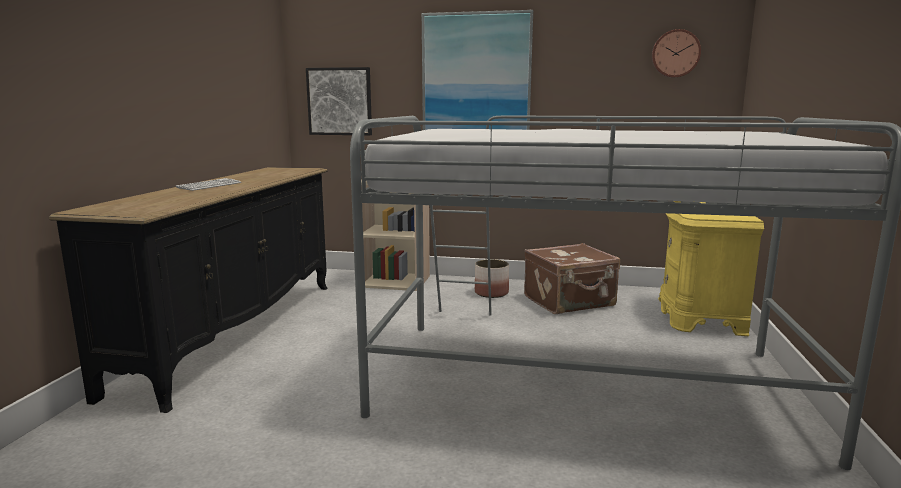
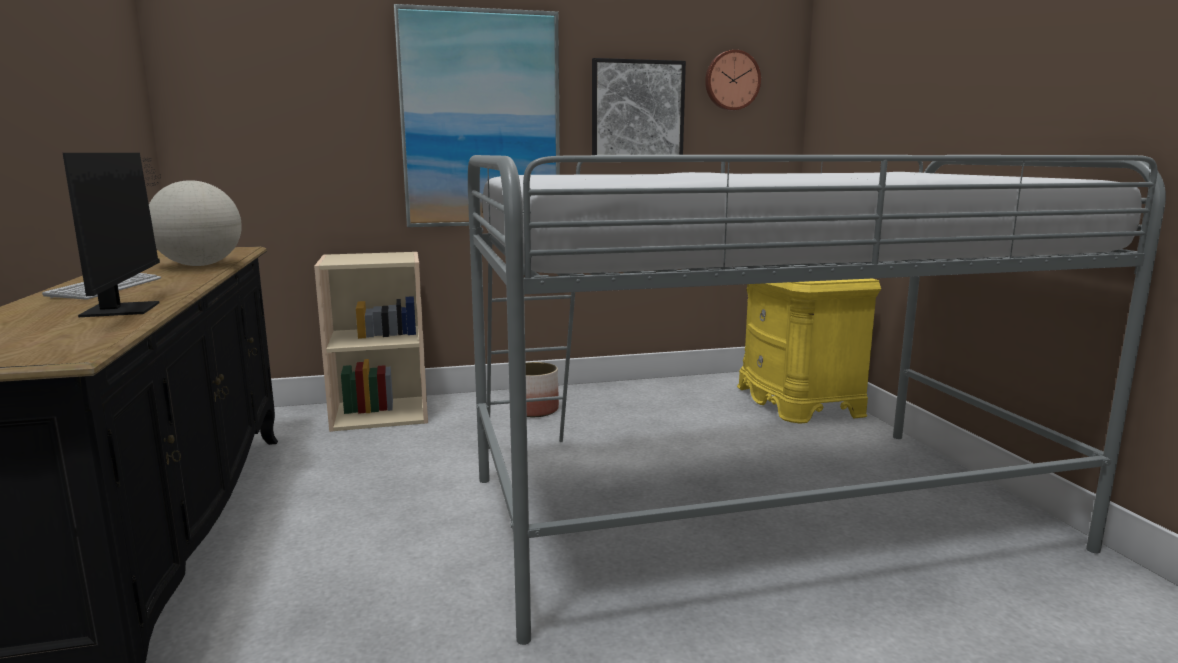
camera: 25 degrees left, 0 degrees up
picture [306,67,372,135] -> picture moved to [592,58,686,155]
brown suitcase [524,243,620,314] -> none
none -> monitor [63,153,161,317]
none -> globe [149,180,242,266]

